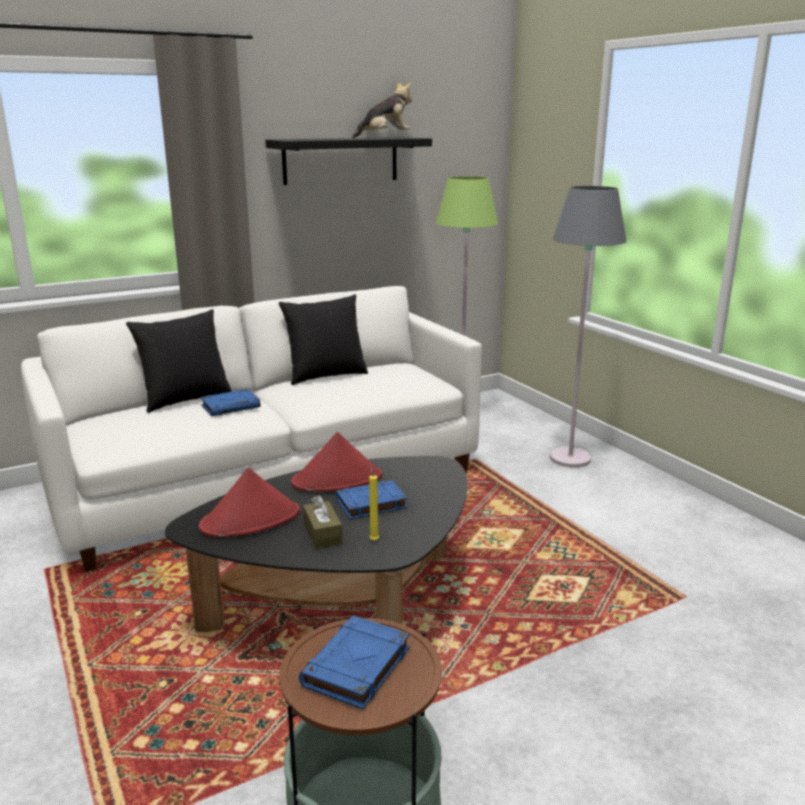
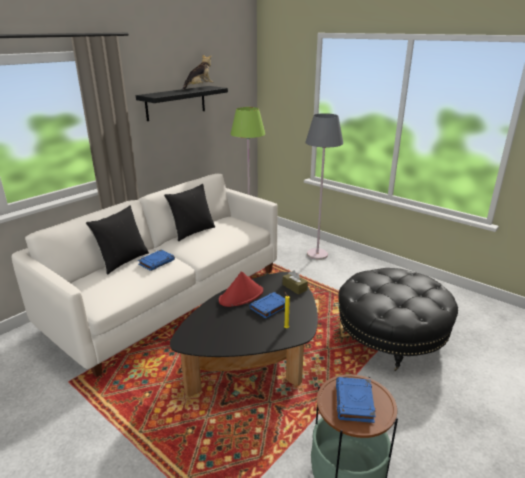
camera: 20 degrees left, 5 degrees up
red hat [199,468,300,537] -> none
brown tissue box [303,495,343,549] -> brown tissue box moved to [283,270,308,295]
none -> black ottoman [338,268,458,371]

